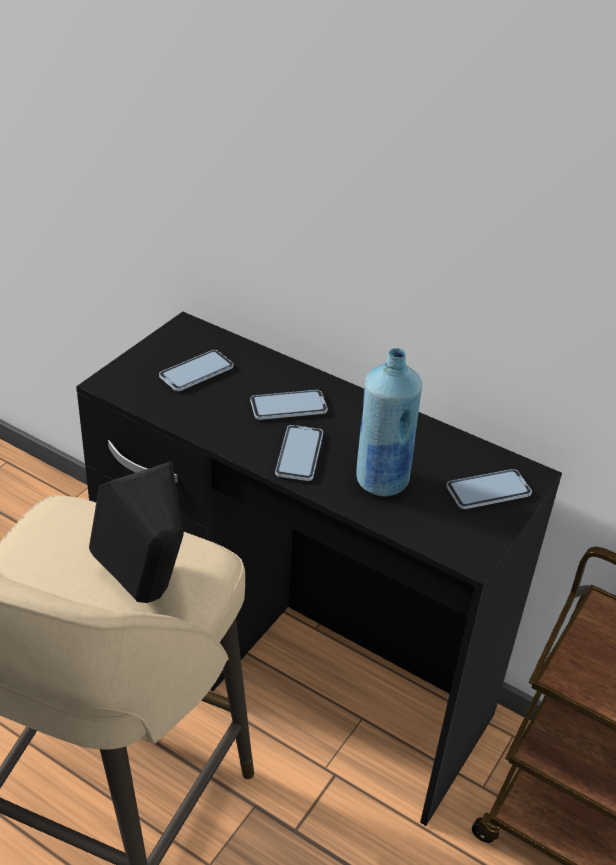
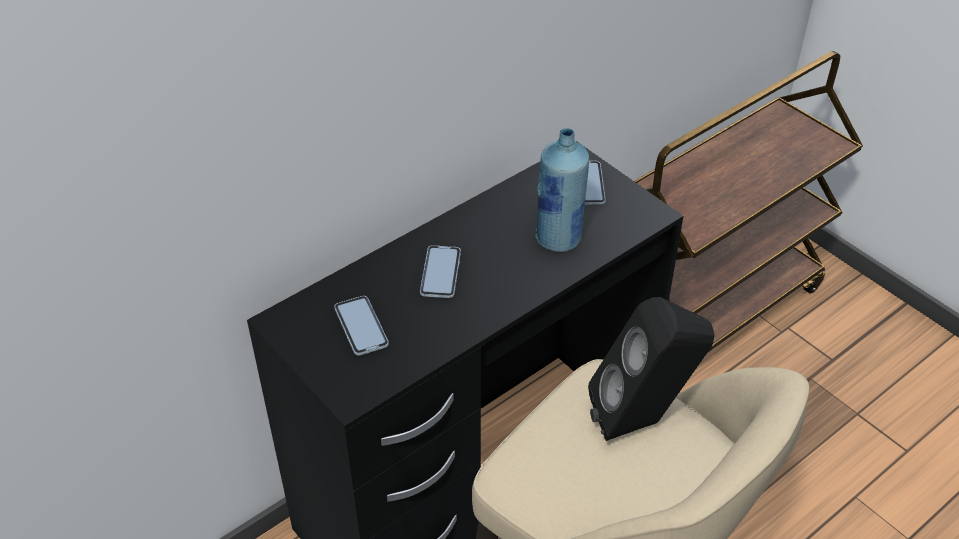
camera: 70 degrees left, 5 degrees up
phone [275,425,323,481] -> none

